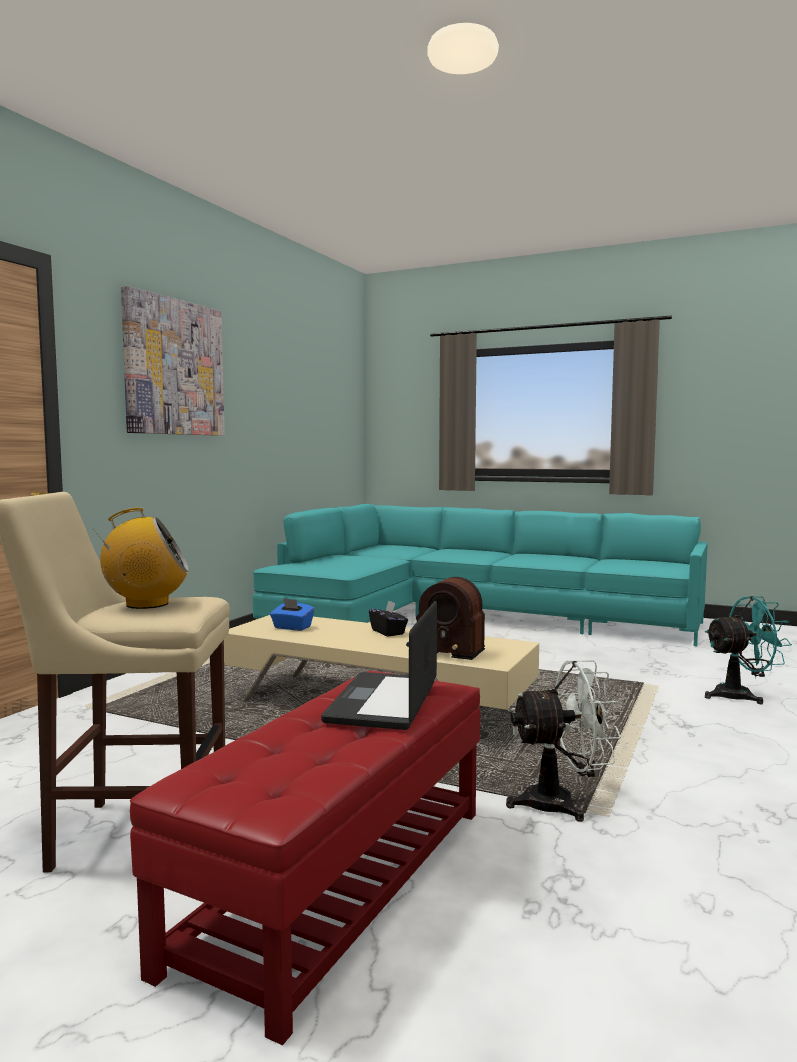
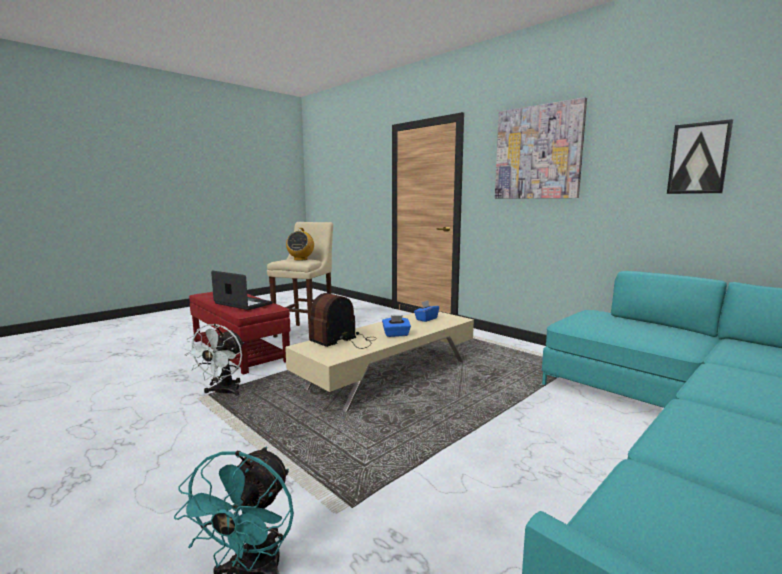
camera: 110 degrees right, 5 degrees up
black tissue box [369,600,408,637] -> blue tissue box [382,315,411,337]
none -> picture [667,119,733,194]

